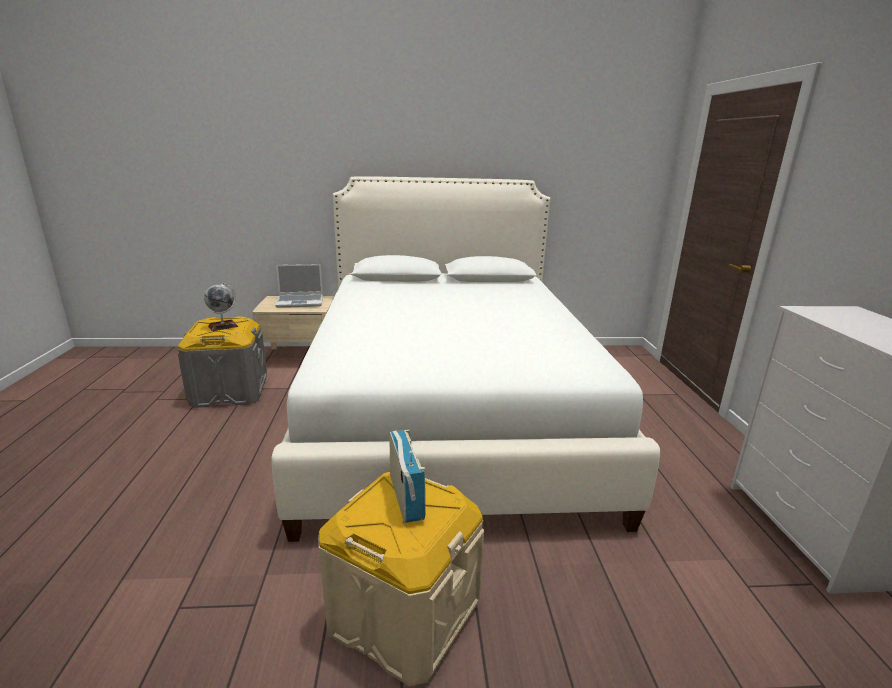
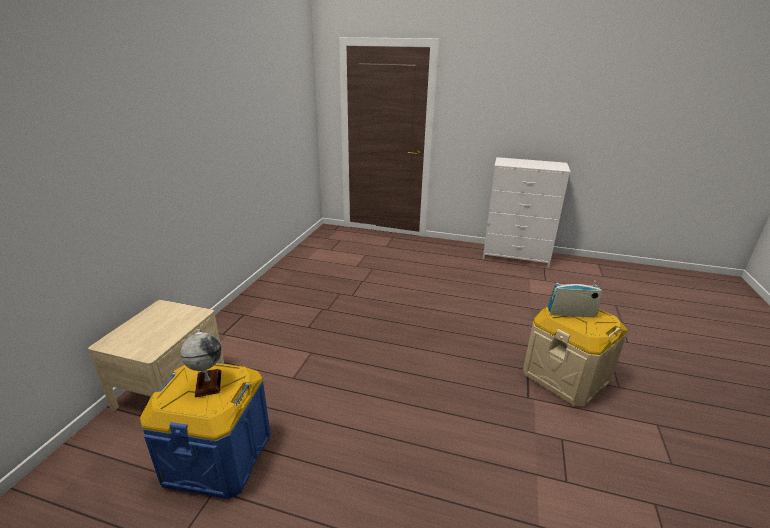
camera: 70 degrees left, 5 degrees up
grey storage box [178,316,267,408] -> blue storage box [140,363,271,499]
white bed [272,176,660,542] -> none
laptop [275,264,323,308] -> none

